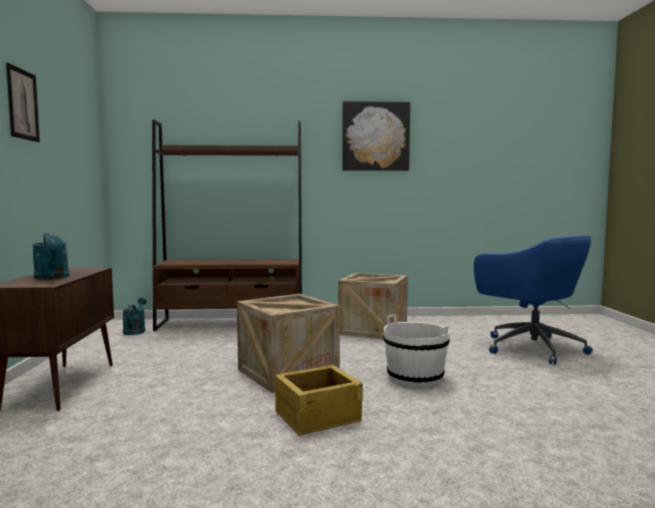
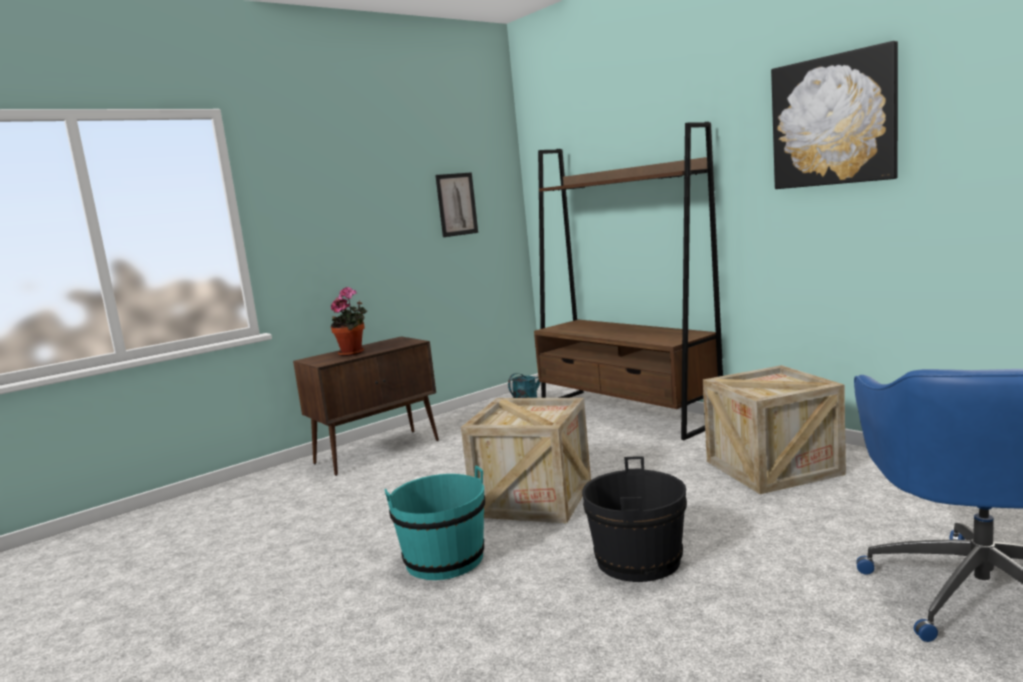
camera: 55 degrees right, 5 degrees up
picture [6,63,40,142] -> picture moved to [435,172,478,237]
turquoise watering can [32,233,69,279] -> potted plant [331,287,367,356]
crate [275,365,363,436] -> turquoise bucket [384,466,485,580]
white bucket [383,314,450,387] -> black bucket [582,457,687,582]

